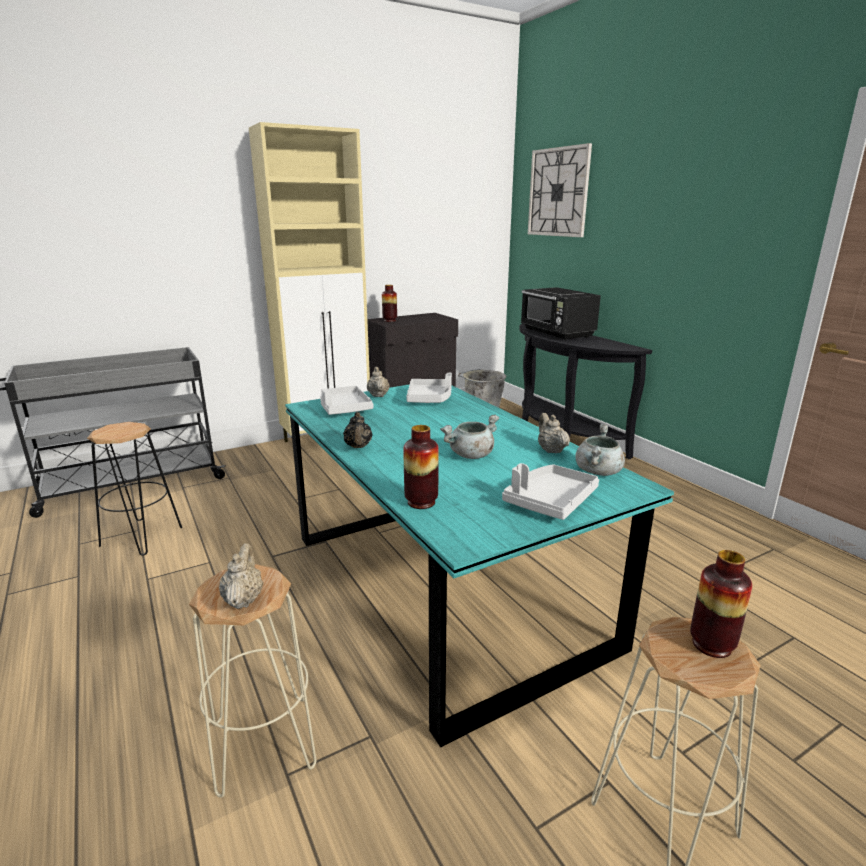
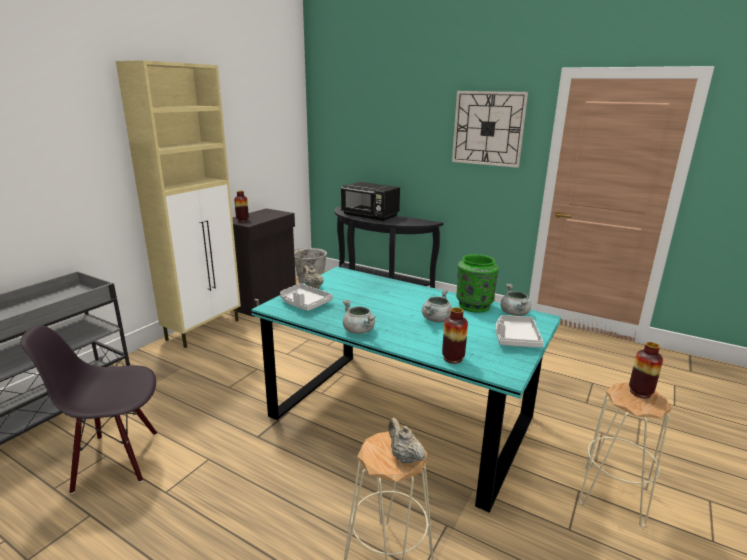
camera: 30 degrees left, 0 degrees up
black stool [87,422,182,556] -> black chair [20,325,157,494]
black teapot [343,412,372,448] -> grey cooking pot [343,300,376,334]
grey tray [406,373,452,403] -> none
wall clock [528,143,592,237] -> wall clock moved to [452,91,528,168]
beige teapot [538,413,570,454] -> green vase [456,254,499,312]

